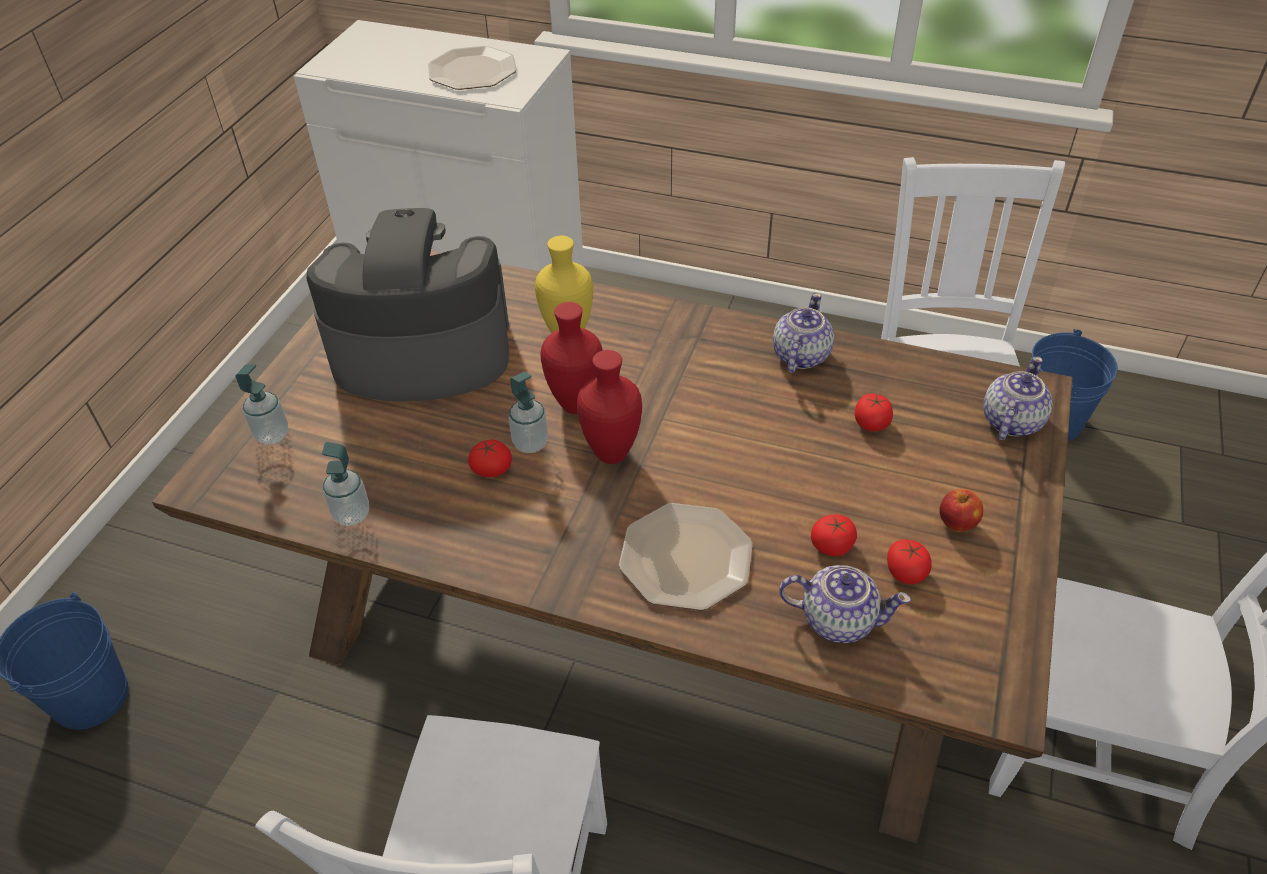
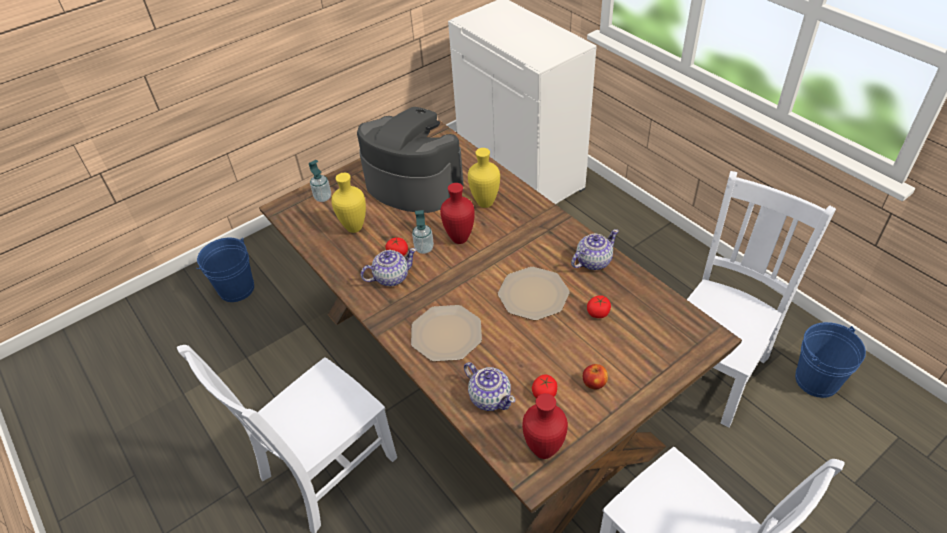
camera: 35 degrees right, 0 degrees up
soap dispenser [322,442,369,526] -> none
plate [428,46,517,90] -> plate moved to [498,267,570,320]
red vase [577,350,642,464] -> red vase moved to [522,393,568,459]
tomato [811,514,857,556] -> none
teapot [983,356,1053,440] -> teapot moved to [361,248,417,286]
none -> yellow vase [331,173,366,233]

